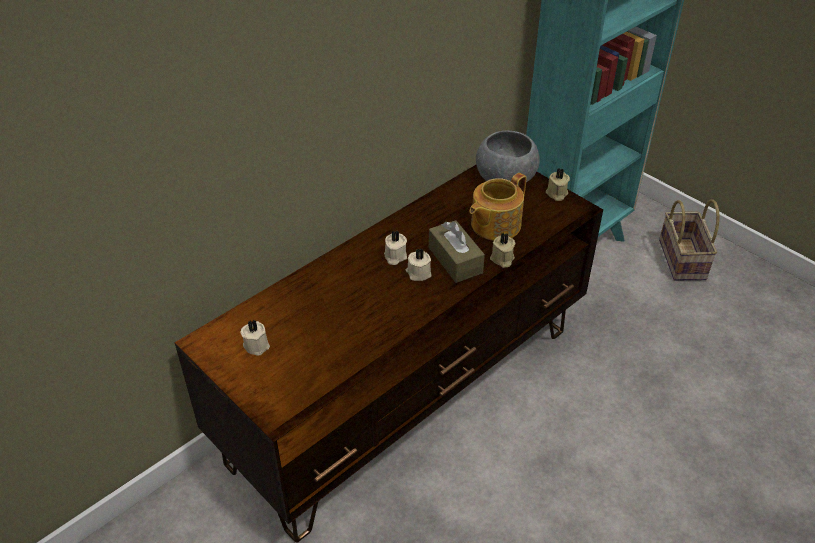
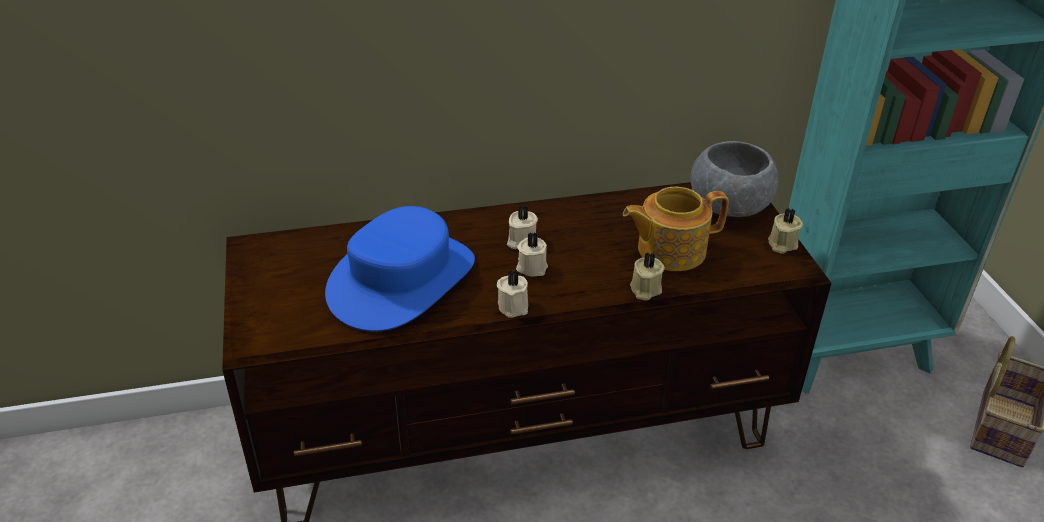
camera: 30 degrees right, 5 degrees down
beige candle [240,319,270,356] -> beige candle moved to [497,269,528,318]
brown tissue box [429,220,485,283] -> none
none -> blue hat [325,206,475,331]

